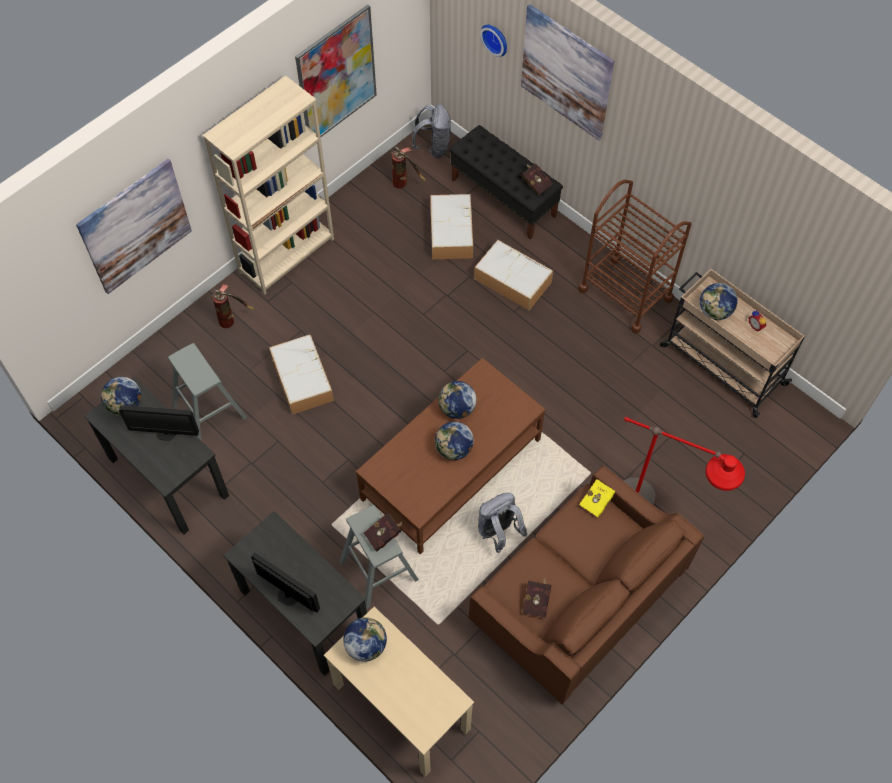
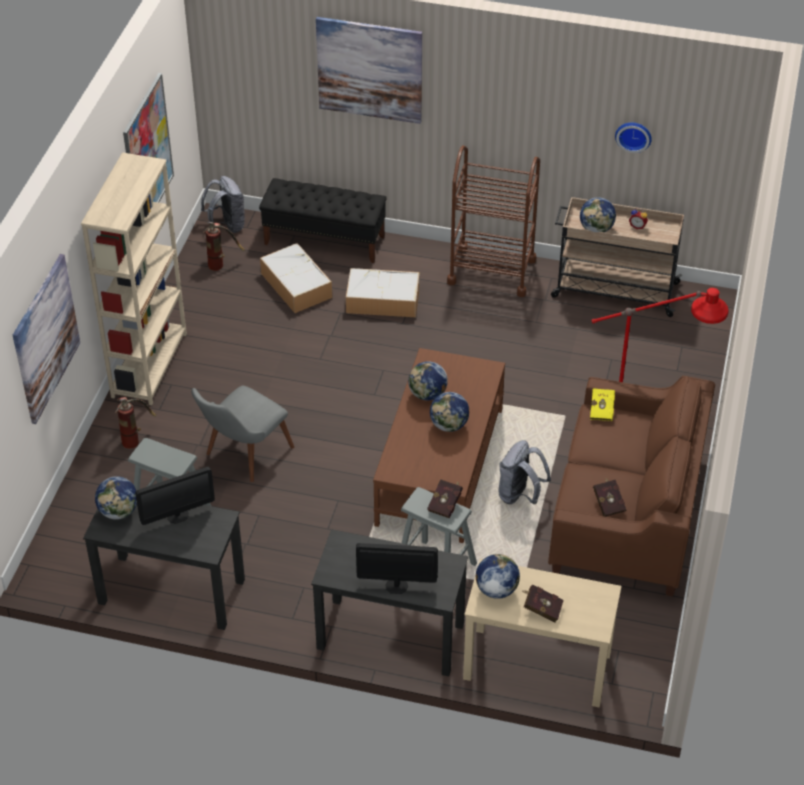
camera: 30 degrees left, 15 degrees down
storage box [269,335,334,415] -> grey chair [191,385,294,482]
wall clock [480,25,507,57] -> wall clock moved to [615,123,652,153]
red book [521,163,553,195] -> red book moved to [523,585,564,623]

